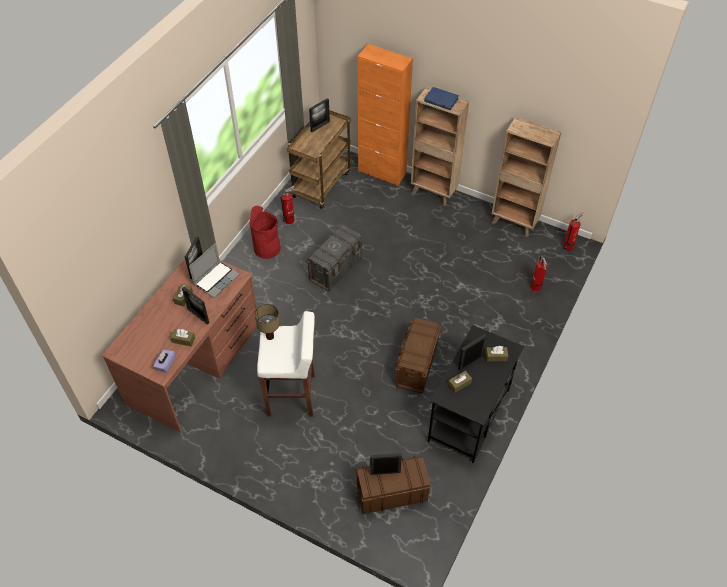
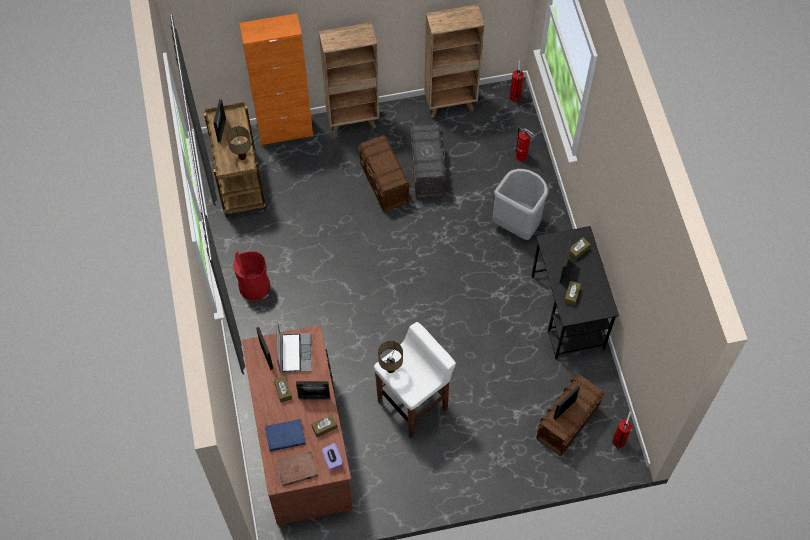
camera: 40 degrees left, 10 degrees up
fire extinguisher [281,185,296,224] -> fire extinguisher moved to [612,411,632,449]
grey storage box [306,225,363,291] -> grey storage box moved to [410,125,447,198]
brown storage box [395,318,441,393] -> brown storage box moved to [358,135,411,211]
blue book [424,87,459,110] -> blue book moved to [265,419,306,451]
none -> table lamp [227,126,251,160]
none -> brown book [275,451,318,486]
none -> grey trash can [492,169,549,240]

